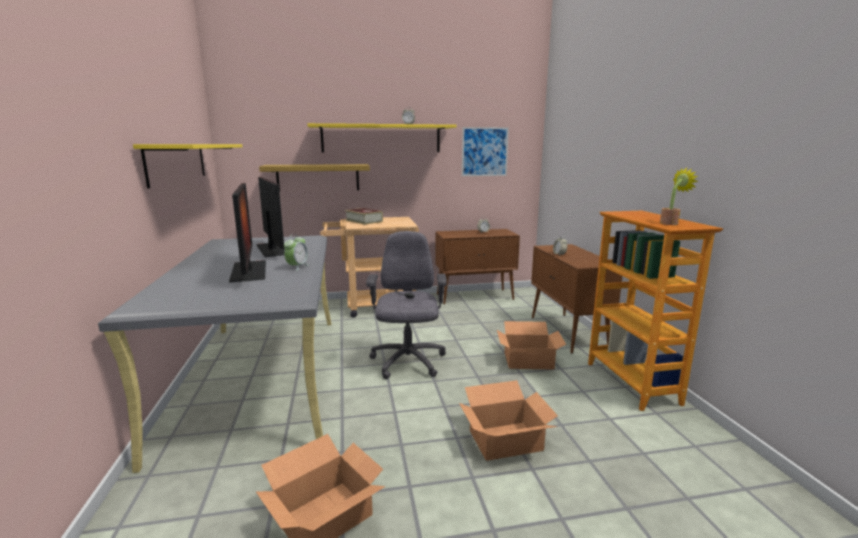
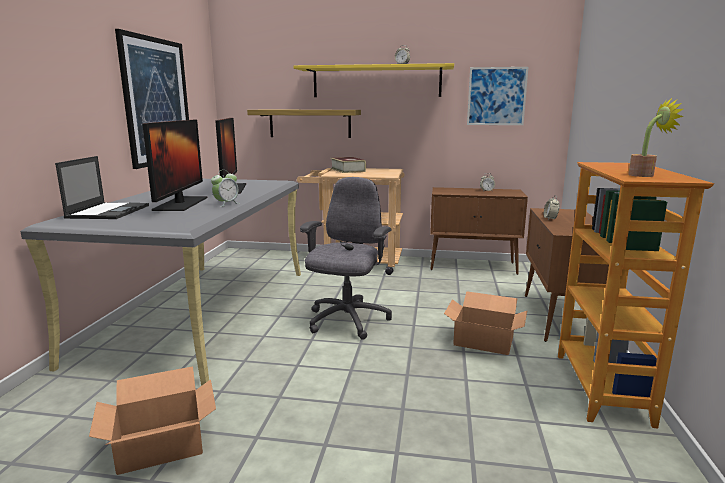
camera: 20 degrees right, 0 degrees up
yellow shelf [133,144,242,188] -> picture [115,29,189,169]
cardboard box [459,380,558,461] -> none
none -> laptop [55,156,149,219]

